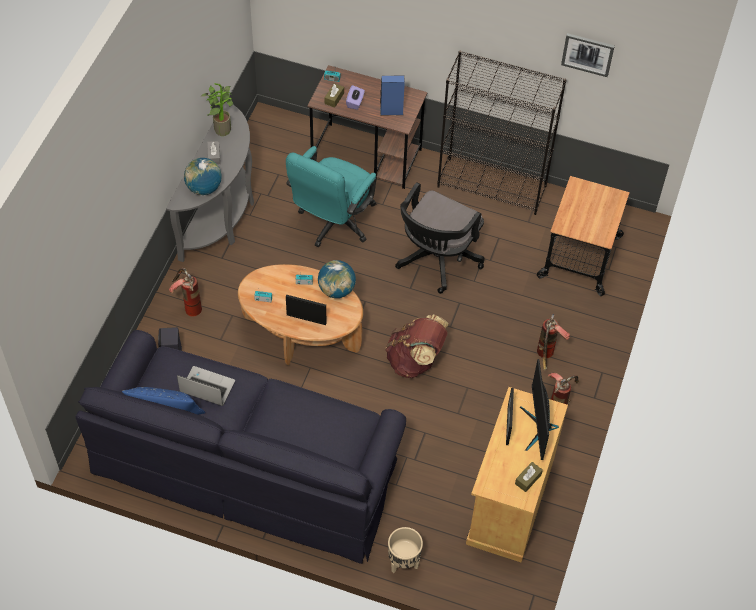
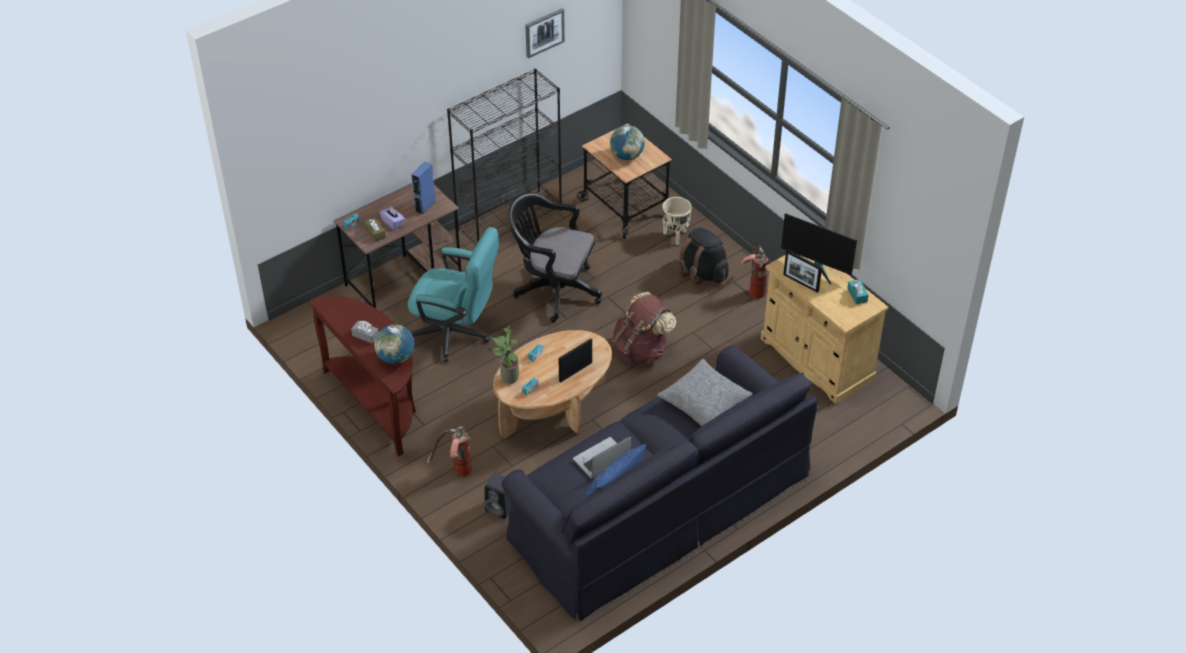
camera: 55 degrees left, 10 degrees down
grey console table [166,102,254,262] -> brown console table [309,296,416,457]
potted plant [200,83,233,136] -> potted plant moved to [488,326,519,384]
turquoise office chair [286,146,377,247] -> turquoise office chair turned 45 degrees counterclockwise [408,227,499,362]
globe [318,260,356,298] -> globe moved to [610,125,645,160]
beige planter [388,527,423,573] -> beige planter moved to [662,197,692,245]
black office chair [395,182,485,294] -> black office chair turned 135 degrees clockwise [508,192,602,322]
brown tissue box [515,462,543,492] -> turquoise tissue box [847,279,869,304]
fire extinguisher [537,313,570,371] -> black backpack [677,227,729,285]
none -> grey pillow [657,359,753,426]

